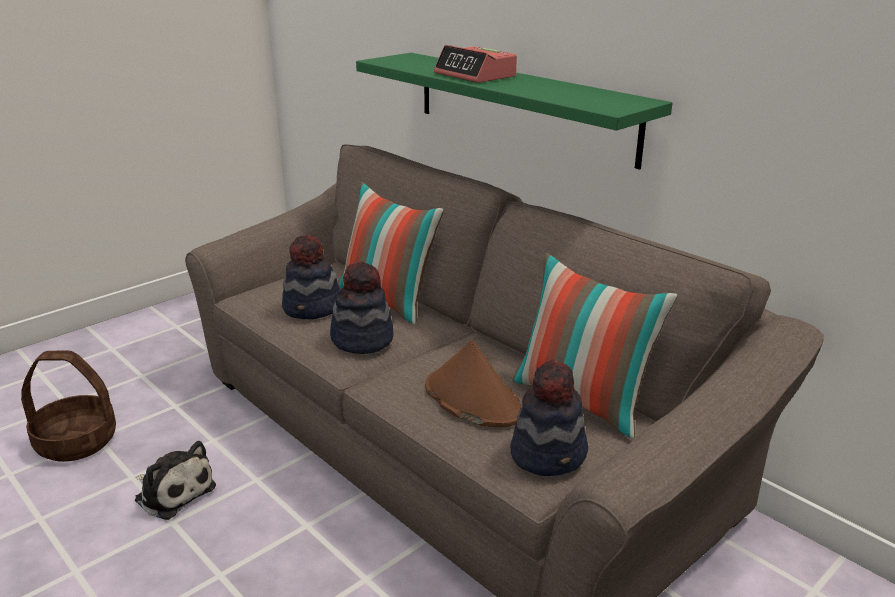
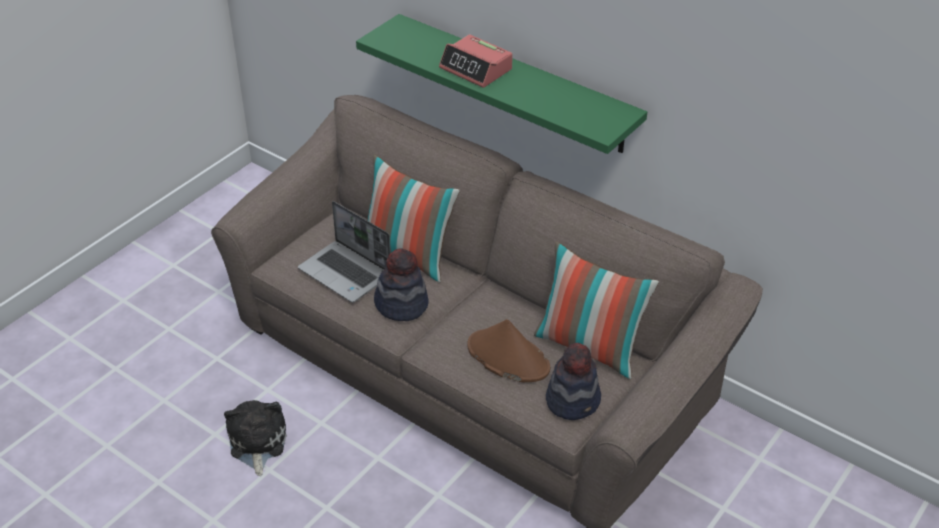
camera: 10 degrees left, 15 degrees up
basket [21,351,116,462] -> none
plush toy [135,441,216,520] -> plush toy turned 120 degrees counterclockwise [224,400,286,476]
hat [282,234,340,319] -> laptop [298,201,391,303]

